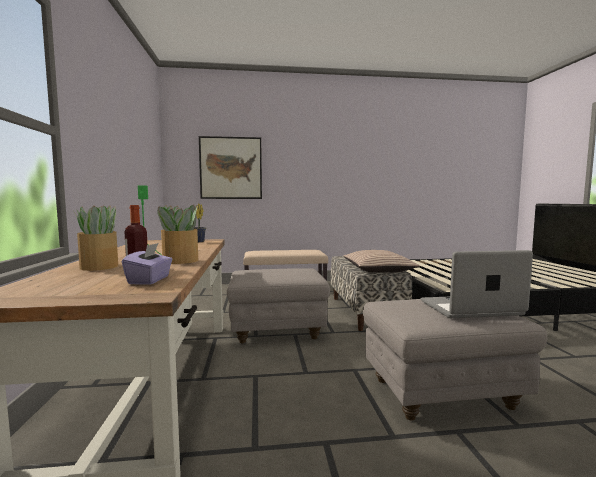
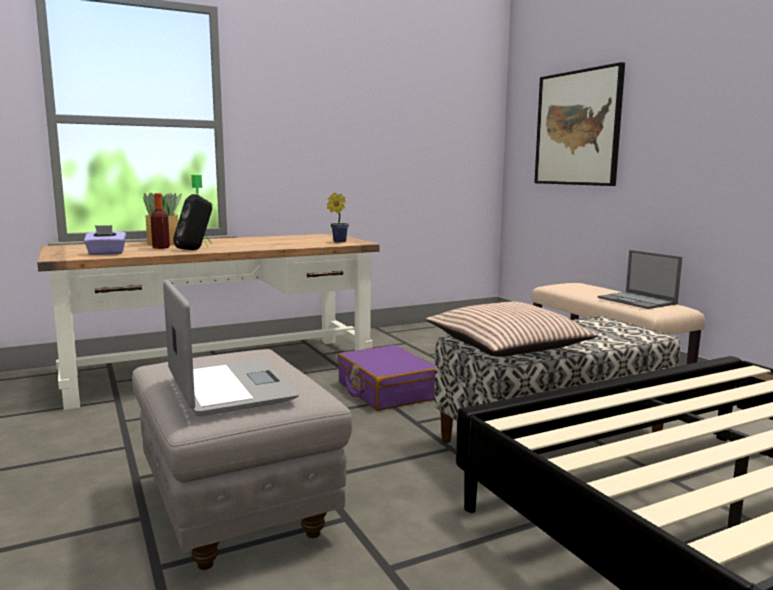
camera: 70 degrees right, 5 degrees up
potted plant [154,204,198,264] -> black speaker [173,194,212,250]
grey ottoman [227,268,330,343] -> purple suitcase [338,345,435,411]
none -> laptop [598,250,682,309]

